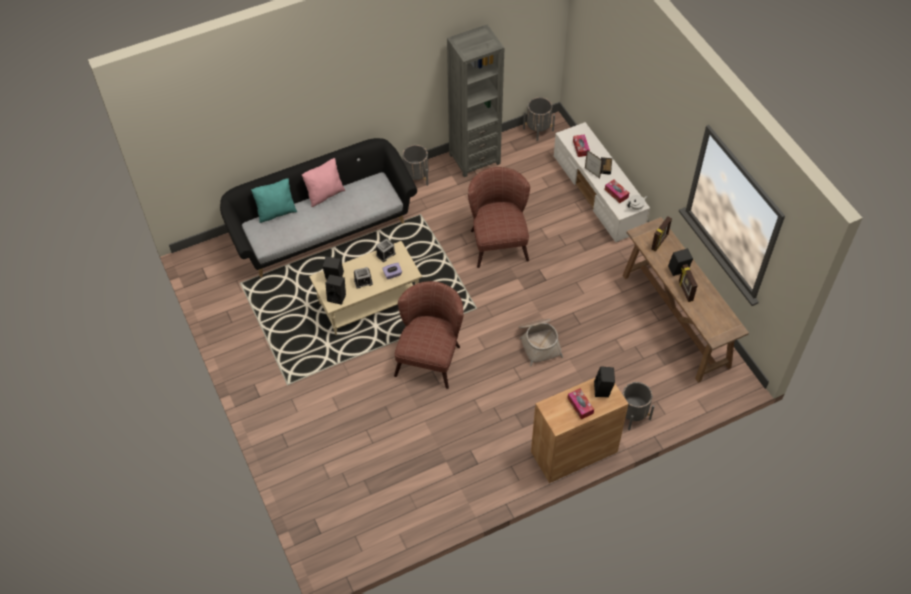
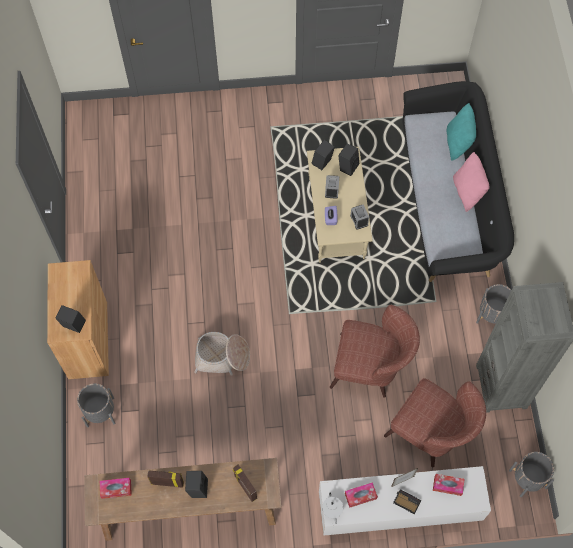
camera: 110 degrees right, 10 degrees up
brown armchair [394,281,464,389] -> brown armchair moved to [384,378,486,468]
tissue box [567,388,594,419] -> tissue box moved to [100,478,132,499]

